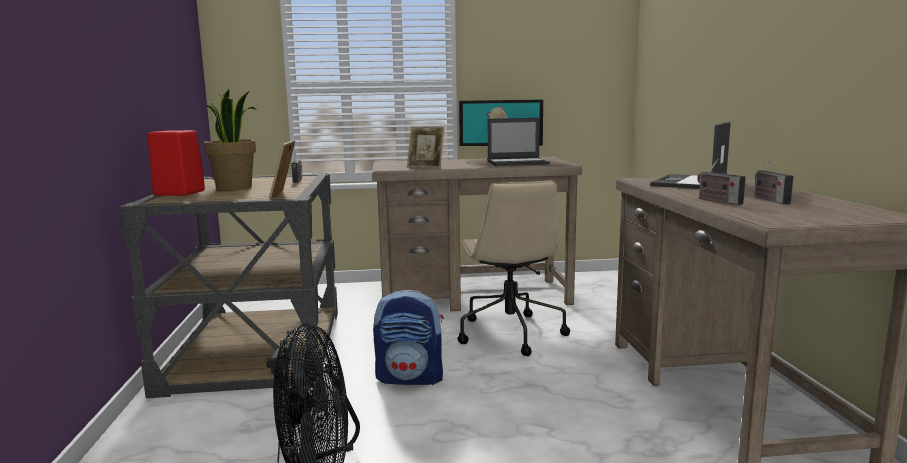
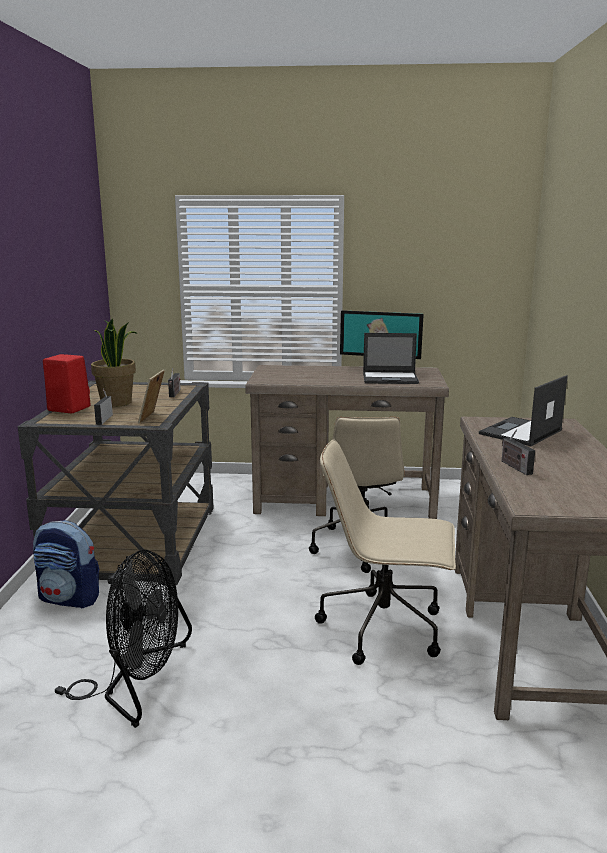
camera: 10 degrees right, 5 degrees up
backpack [373,290,444,385] -> backpack moved to [33,520,99,609]
picture frame [407,126,444,168] -> none
radio [754,157,793,204] -> radio moved to [94,389,113,425]
none -> beige office chair [315,439,456,665]

